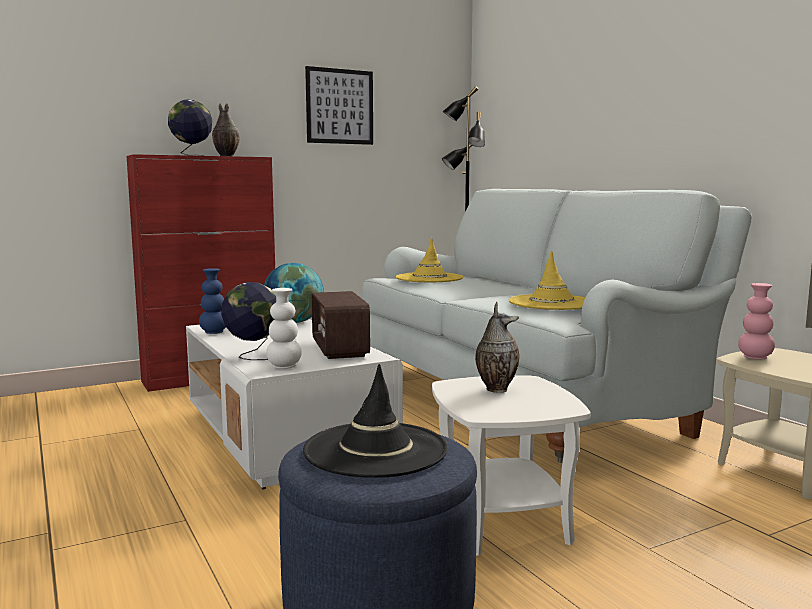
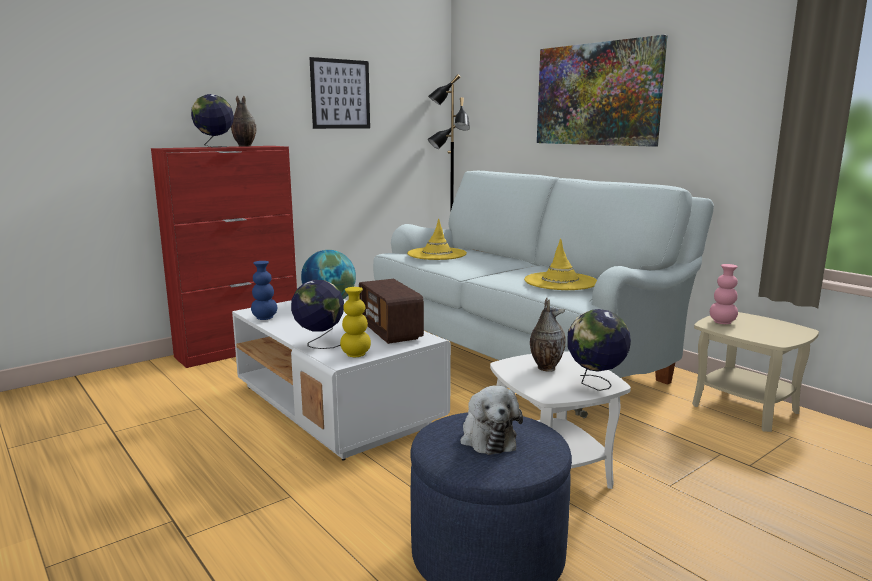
camera: 10 degrees left, 5 degrees up
white vase [266,288,302,369] -> yellow vase [340,287,371,357]
black hat [303,364,448,478] -> plush toy [460,386,523,455]
none -> picture [537,35,668,147]
none -> globe [567,309,631,391]

